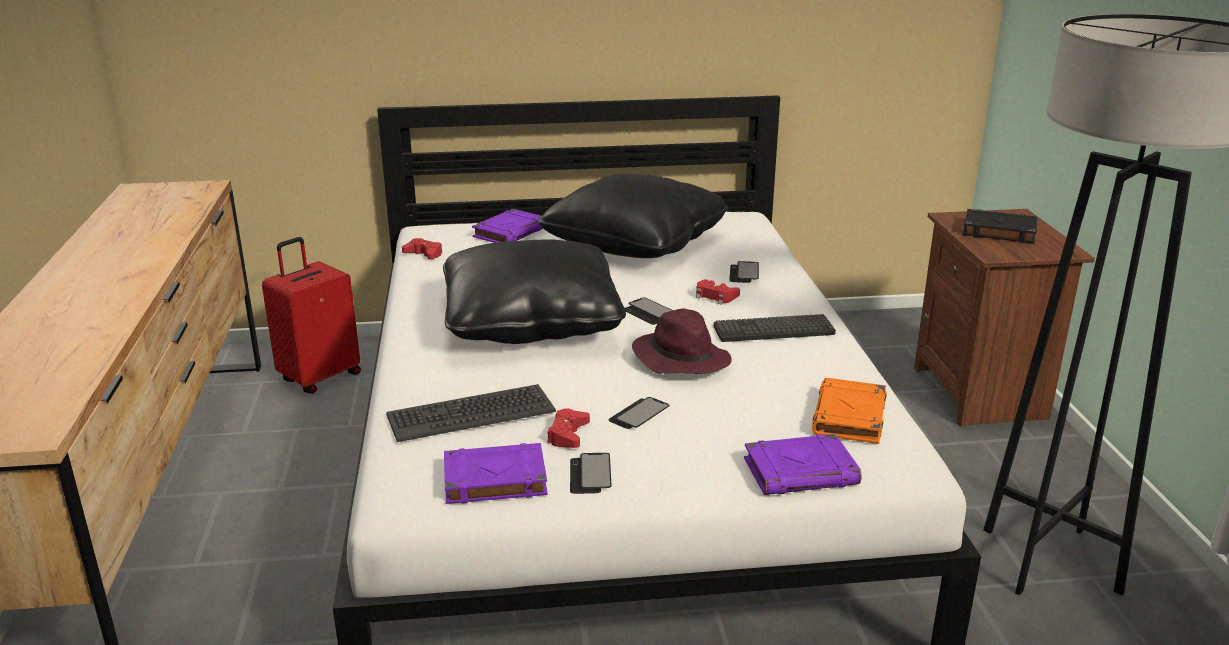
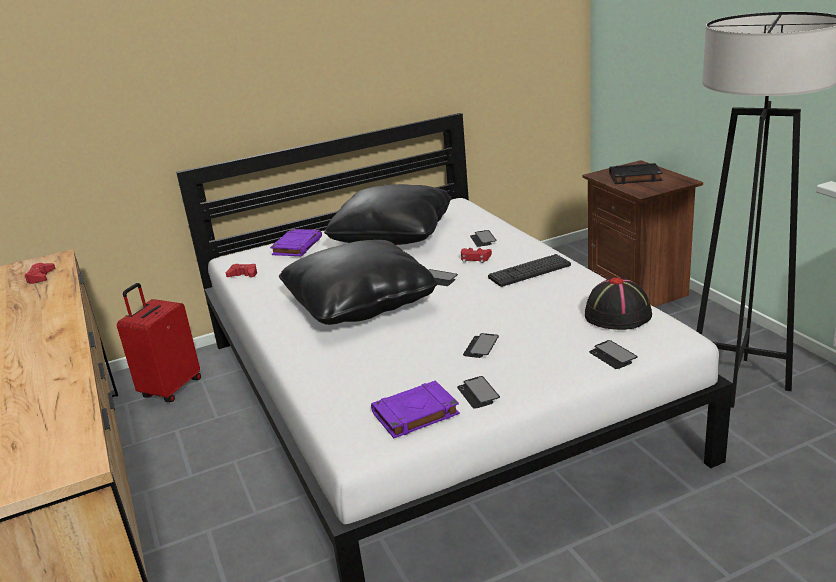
camera: 15 degrees left, 0 degrees up
keyboard [386,384,556,442] -> none
red game controller [547,409,590,448] -> red game controller moved to [25,263,55,284]
purple hat [632,309,732,374] -> none
purple book [744,434,861,495] -> phone [589,340,638,369]
orange book [812,378,887,444] -> black hat [585,277,652,330]

